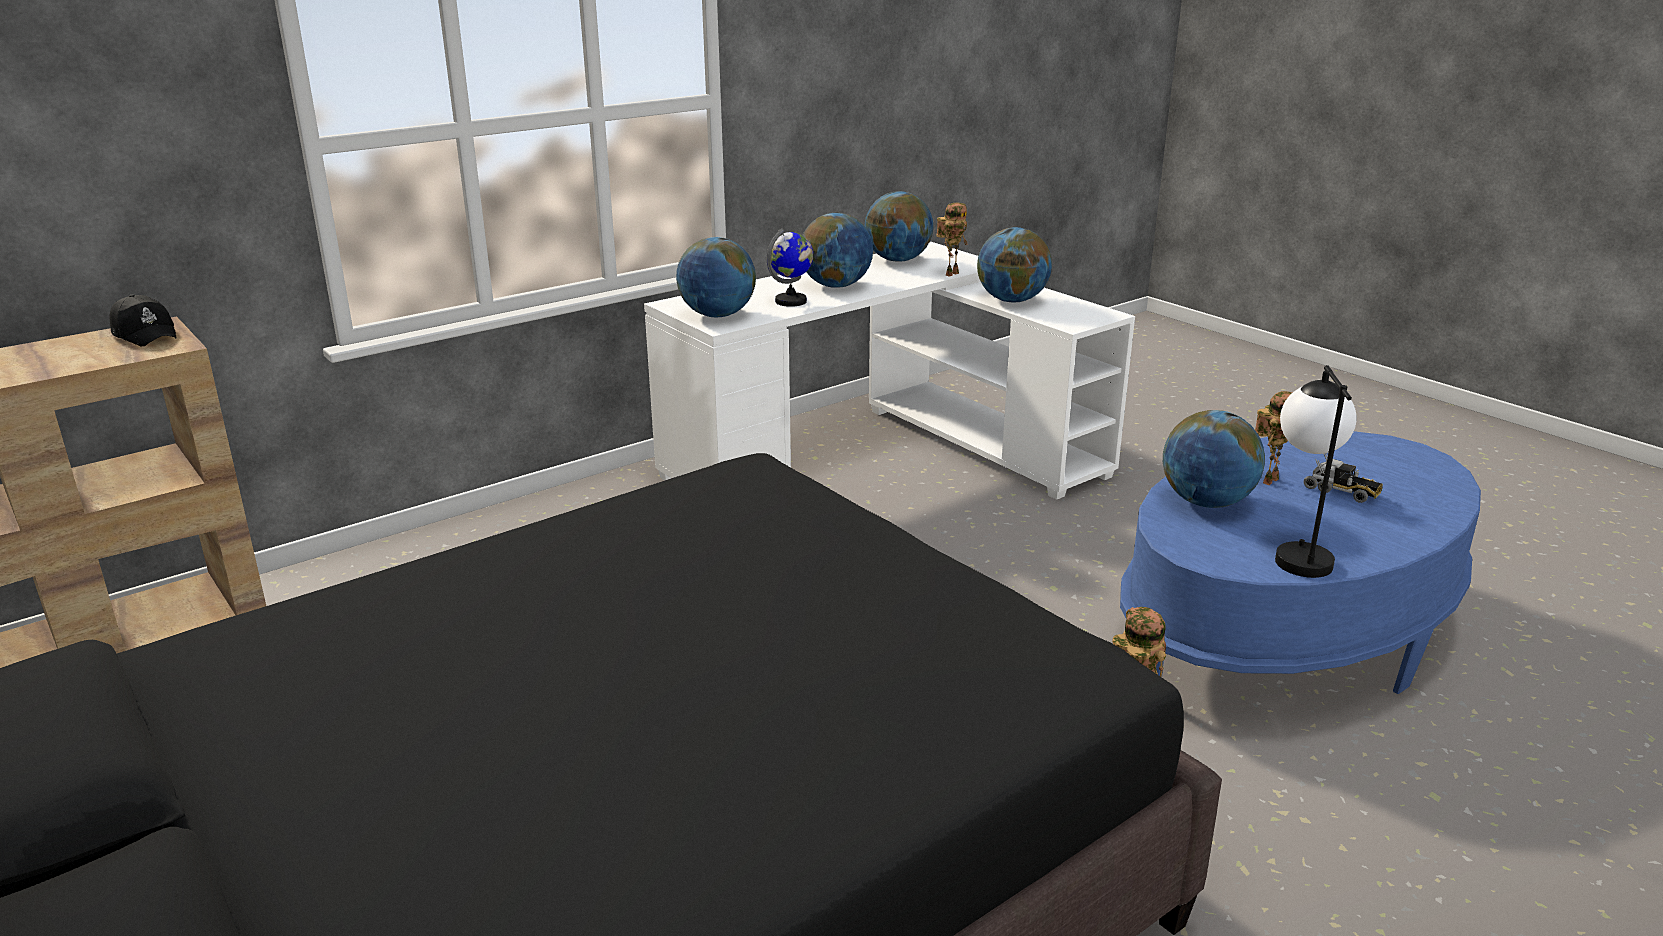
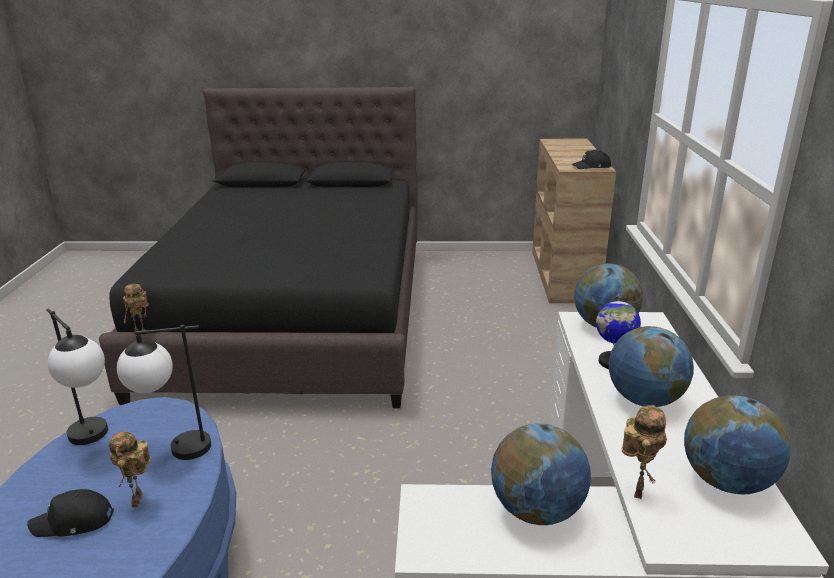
camera: 130 degrees right, 0 degrees up
toy robot [936,203,967,277] -> toy robot turned 150 degrees counterclockwise [622,405,667,499]
globe [1163,410,1265,508] -> table lamp [117,325,211,460]
toy truck [1304,453,1383,503] -> black cap [27,489,114,537]

